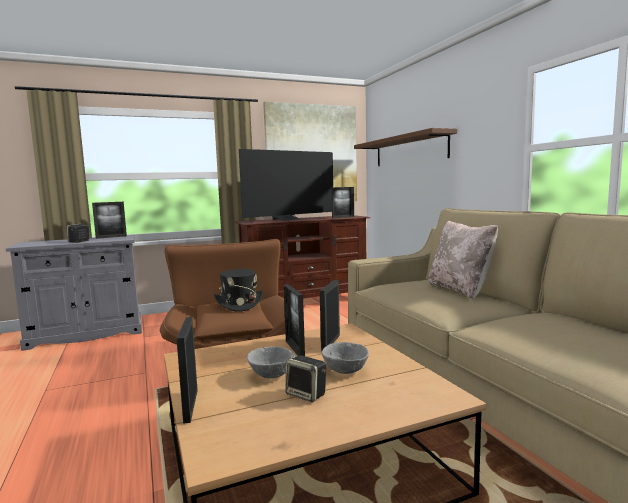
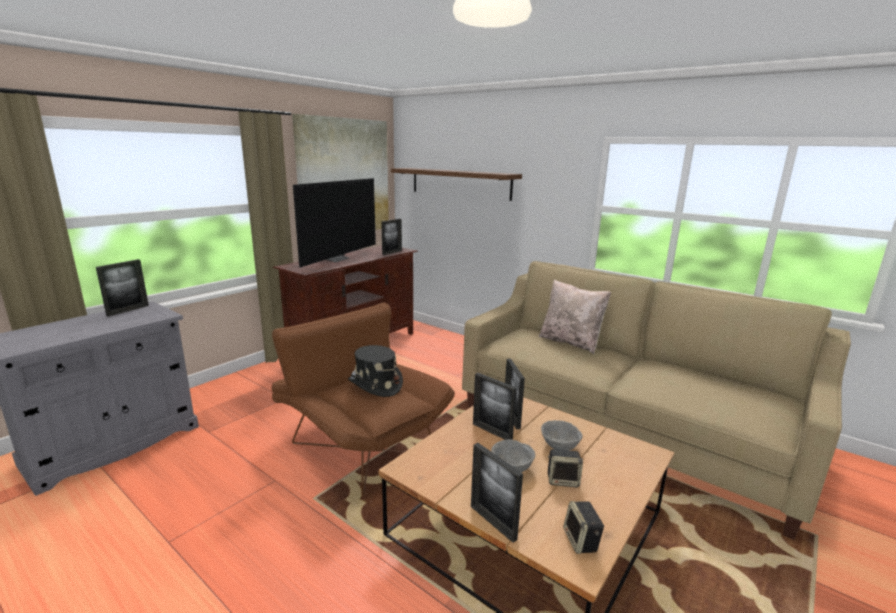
camera: 30 degrees left, 10 degrees up
speaker [67,224,89,243] -> speaker moved to [563,501,604,554]

